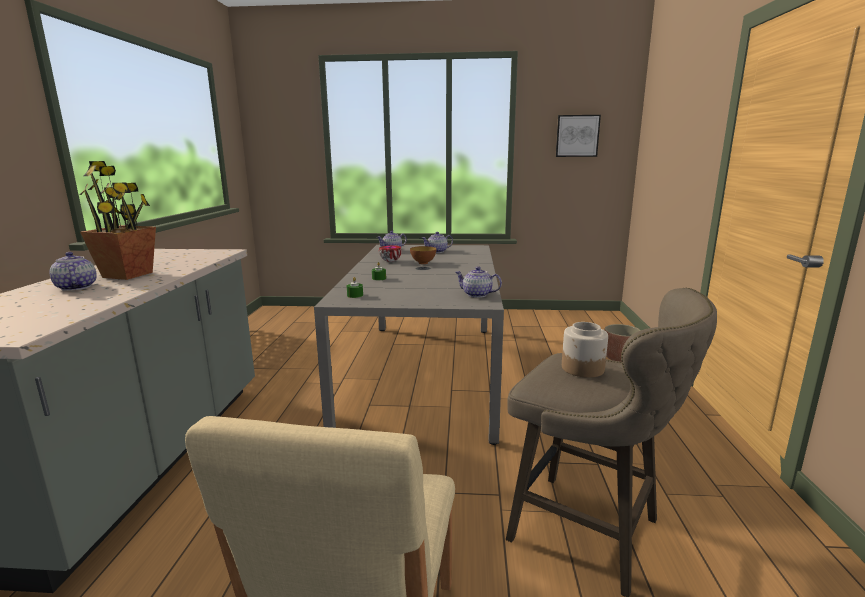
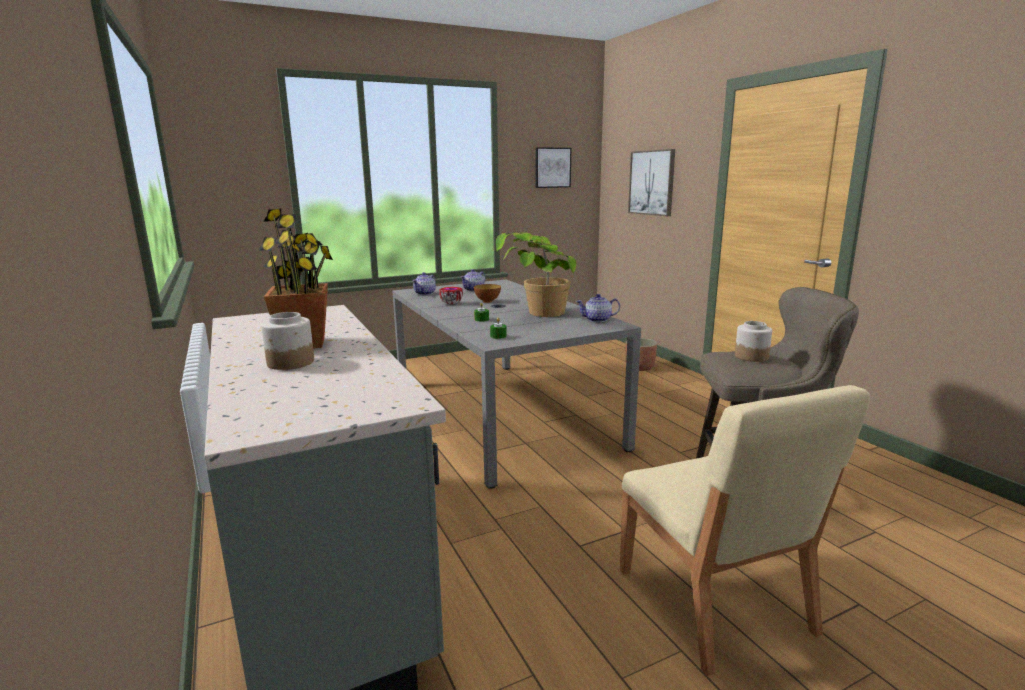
camera: 30 degrees left, 0 degrees up
teapot [49,252,97,291] -> jar [261,312,314,370]
none -> potted plant [496,232,576,317]
none -> picture [628,149,675,216]

